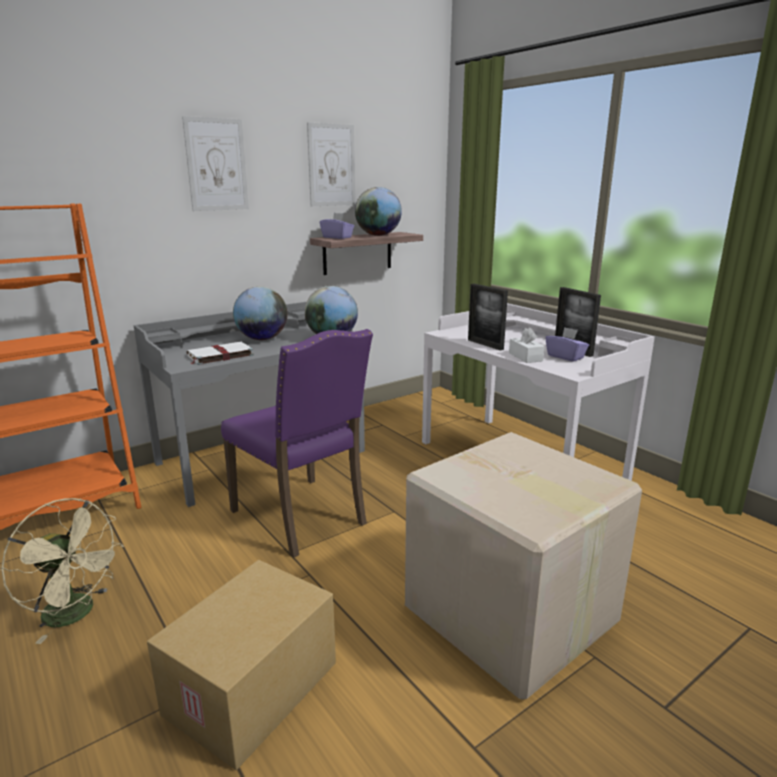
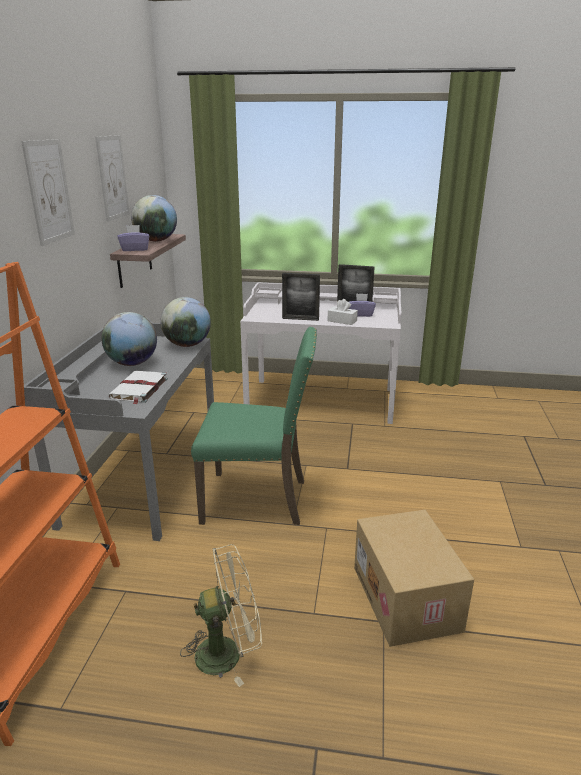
camera: 45 degrees left, 5 degrees up
purple chair [221,329,373,557] -> green chair [191,327,317,525]
cardboard box [405,432,642,700] -> none

